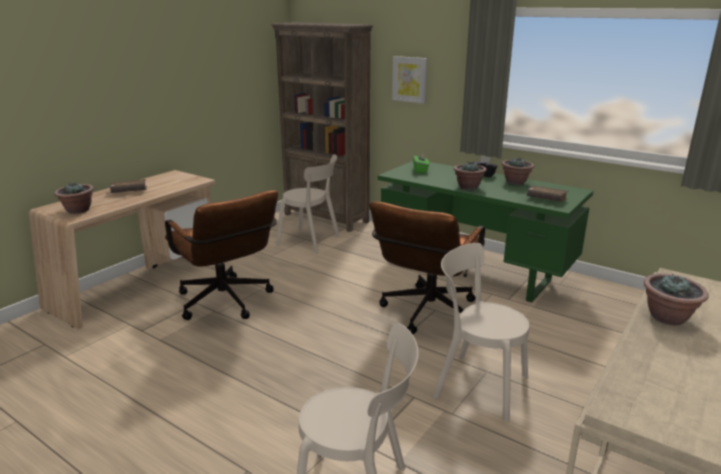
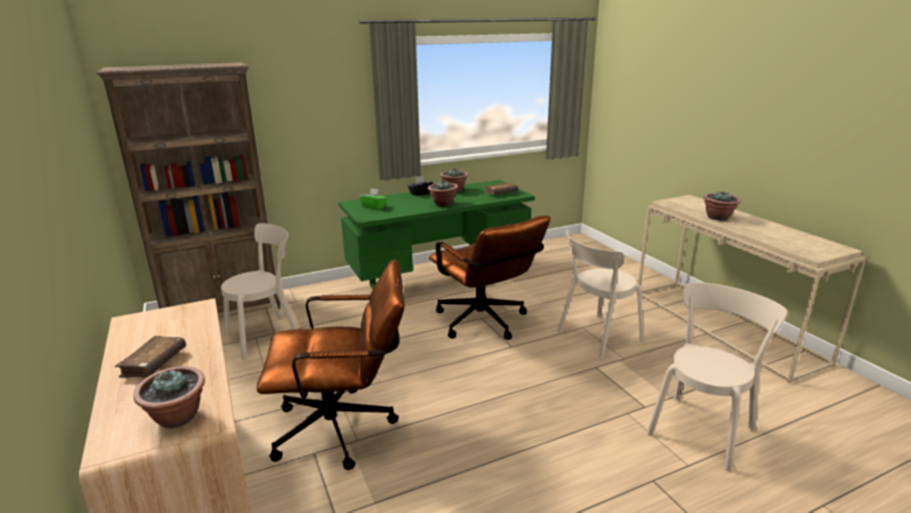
camera: 60 degrees left, 0 degrees up
picture [392,56,428,104] -> none

